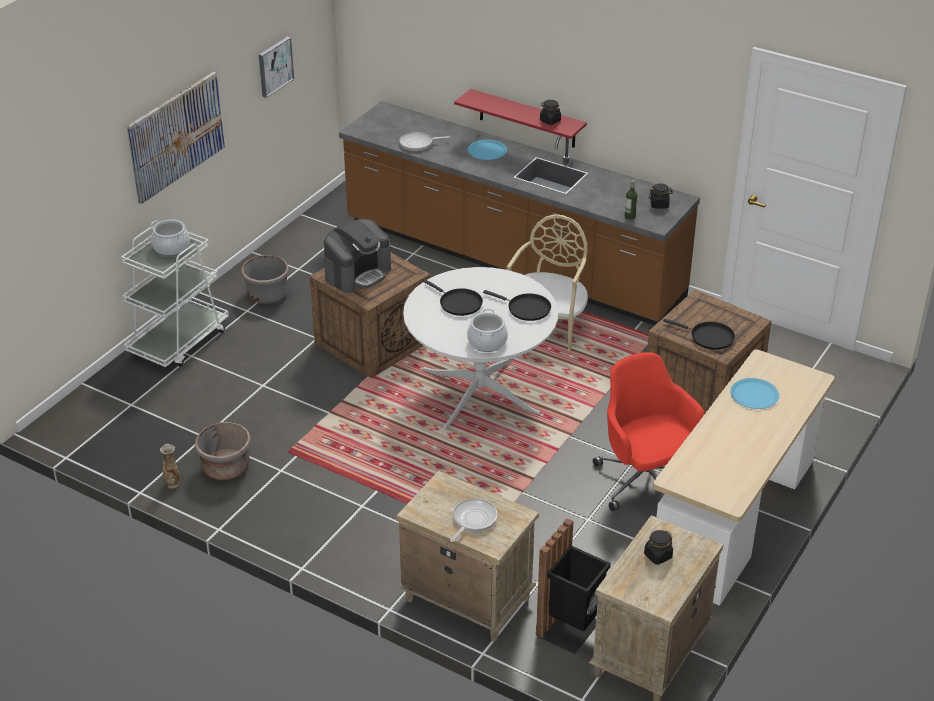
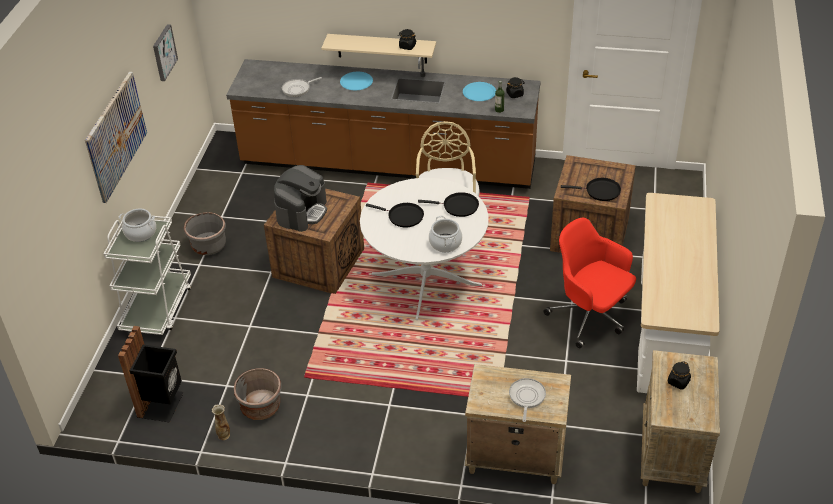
camera: 20 degrees left, 5 degrees up
red shelf [454,89,587,148] -> beige shelf [321,34,436,64]
black trash can [536,518,611,654] -> black trash can moved to [118,326,184,422]
blue plate [730,378,779,409] -> blue plate moved to [463,82,496,101]

